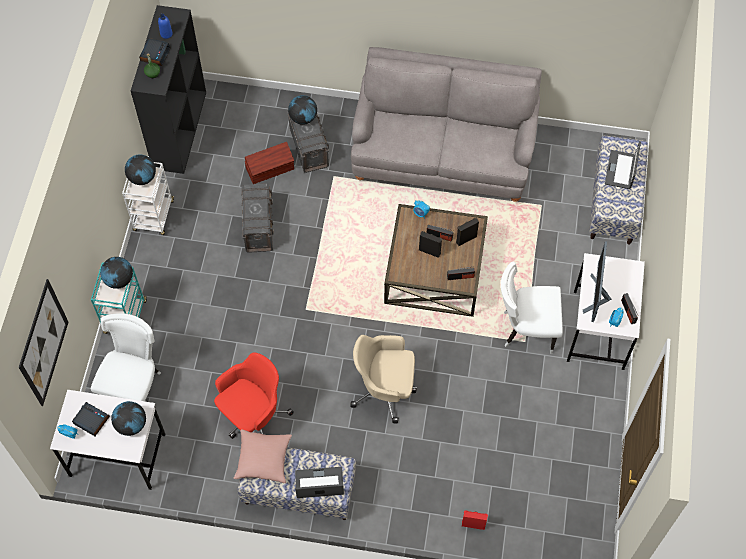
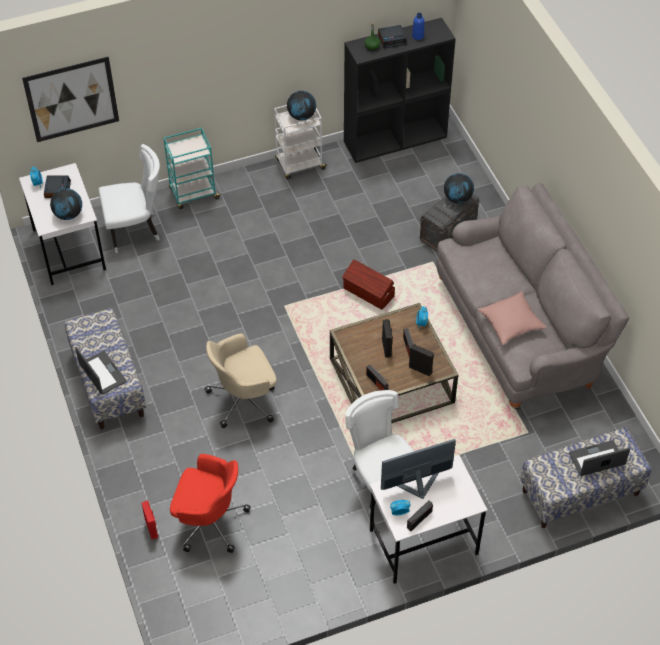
camera: 60 degrees right, 10 degrees down
globe [100,257,133,289] -> none
red office chair [214,352,294,439] -> red office chair moved to [170,454,251,553]
pink pillow [234,429,292,483] -> pink pillow moved to [478,291,546,345]
grey storage box [241,183,274,253] -> none
brown storage box [245,142,294,184] -> brown storage box moved to [342,259,395,310]
beige office chair [350,335,417,424] -> beige office chair turned 90 degrees counterclockwise [205,333,277,428]

